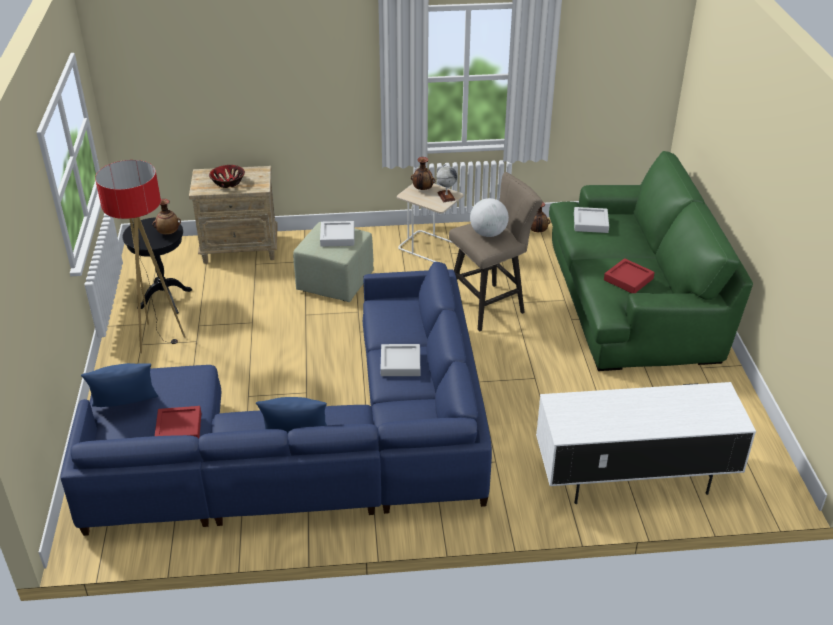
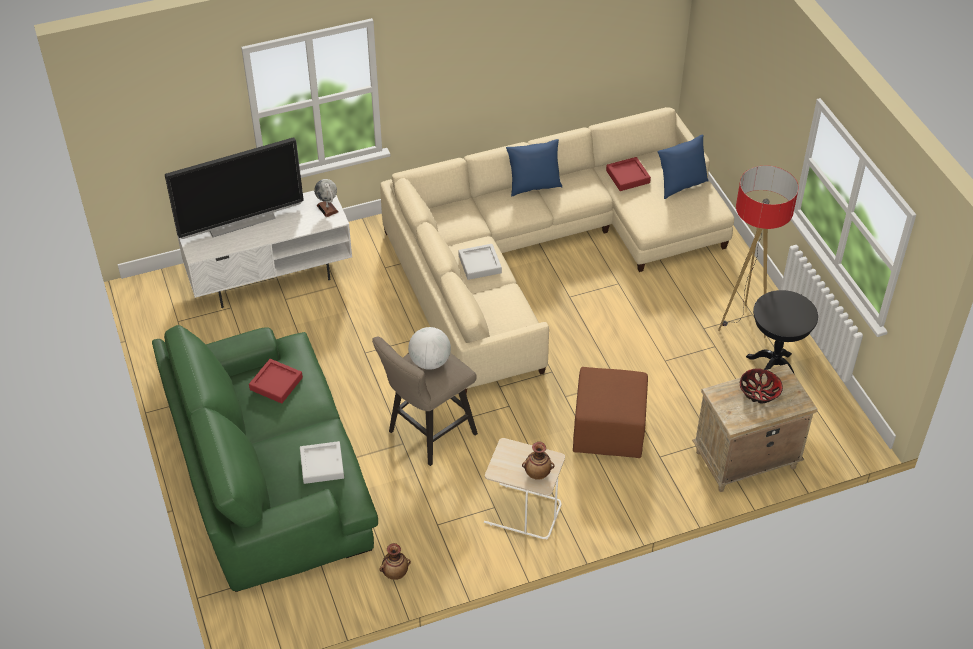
camera: 165 degrees right, 10 degrees up
blue sofa [60,262,492,536] -> beige sofa [380,107,734,394]
vase [153,199,181,235] -> none
green ottoman [293,222,374,302] -> brown ottoman [573,367,648,458]
grey tray [320,221,355,247] -> none
globe [437,164,457,202] -> globe moved to [314,179,339,217]
none -> television [165,137,304,239]

